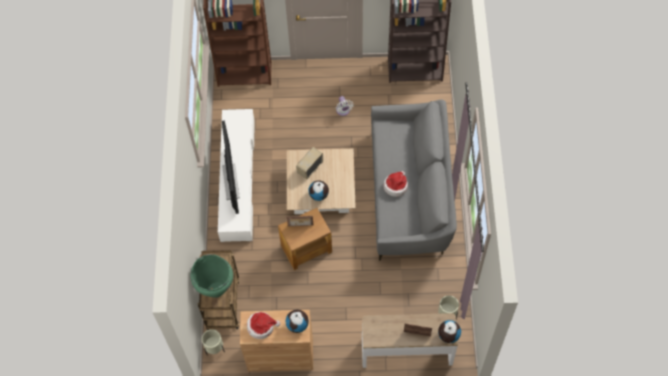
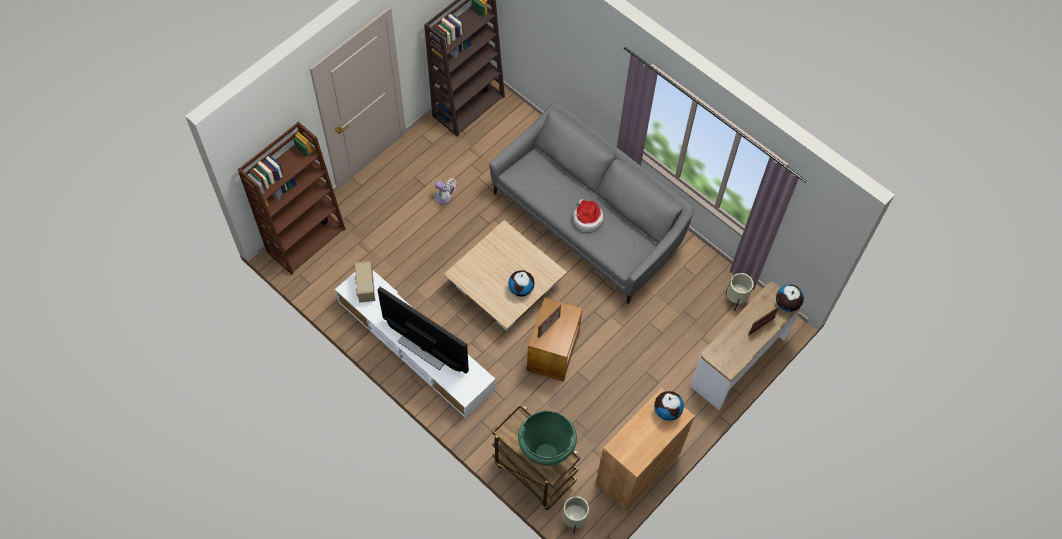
camera: 50 degrees left, 0 degrees up
hat [247,312,280,339] -> none
radio [296,147,323,179] -> radio moved to [355,261,375,303]

